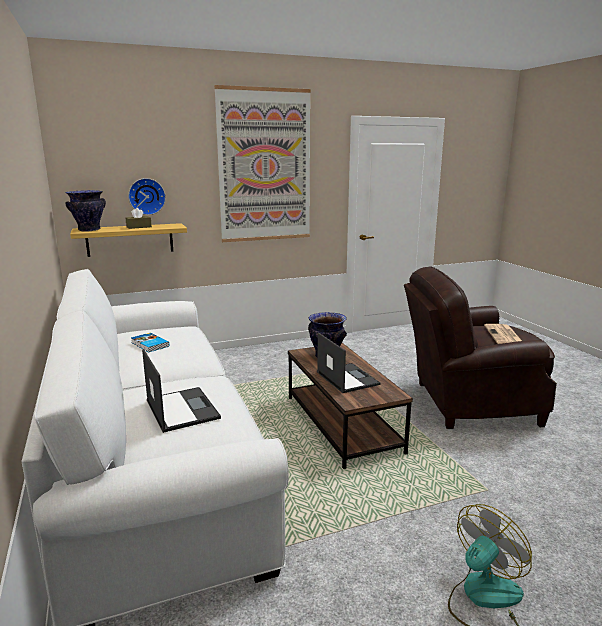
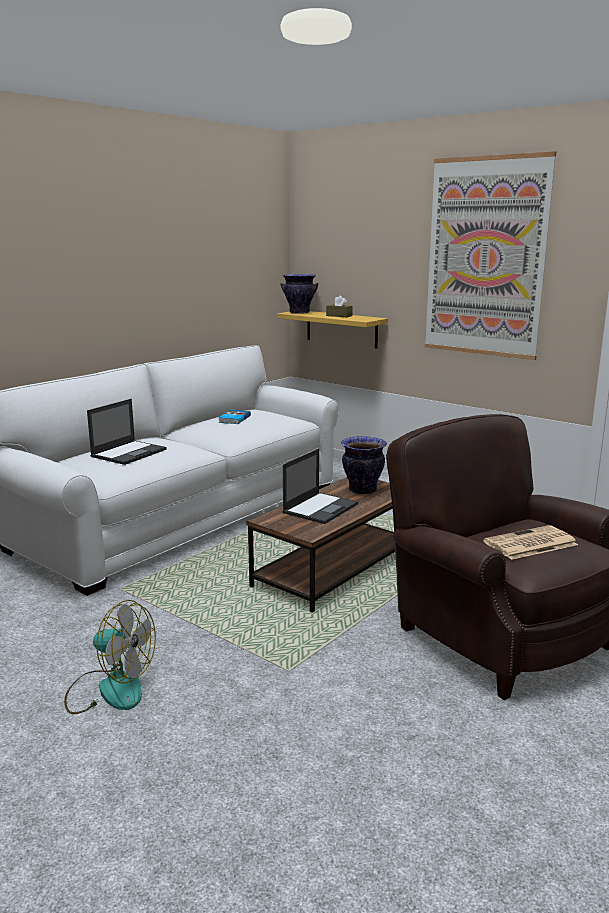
camera: 60 degrees right, 0 degrees up
wall clock [128,178,166,215] -> none

